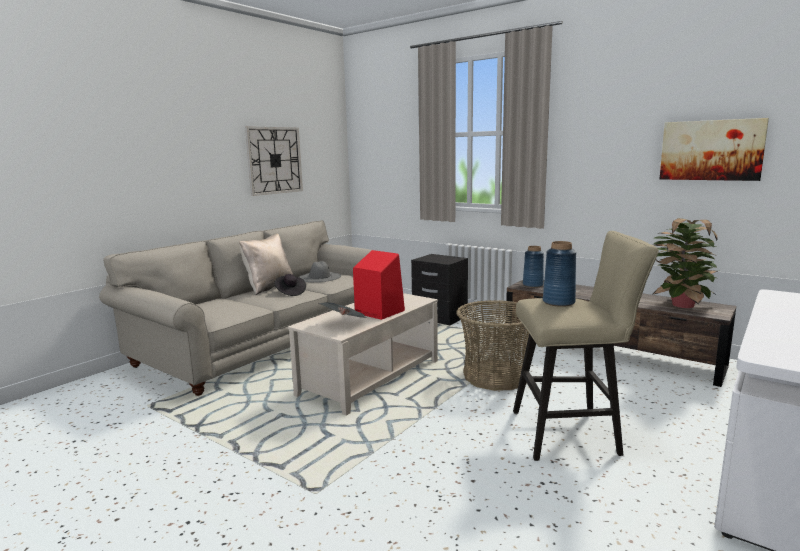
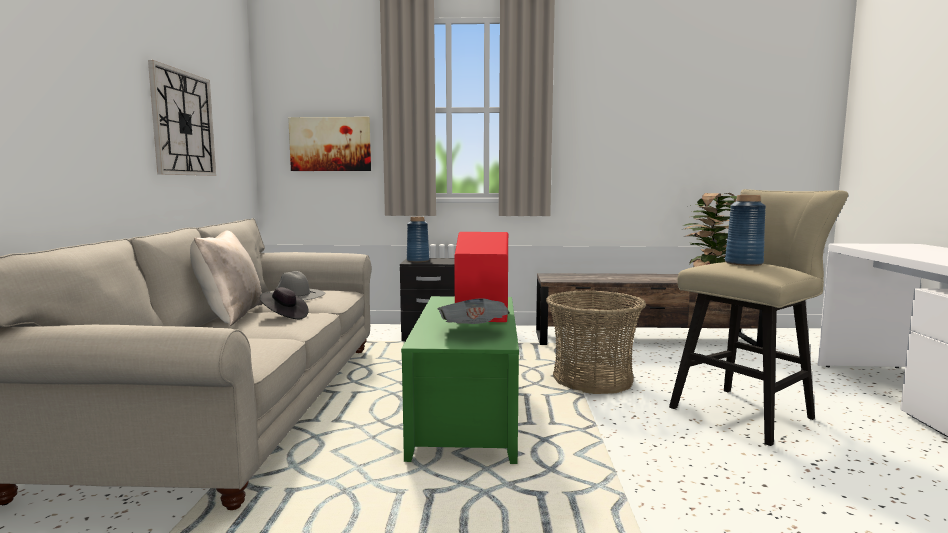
camera: 35 degrees left, 5 degrees down
beige coffee table [288,293,438,416] -> green coffee table [401,296,519,464]
blue vase [523,246,544,288] -> blue vase moved to [407,217,429,262]
picture [660,118,769,181] -> picture moved to [288,117,371,171]

